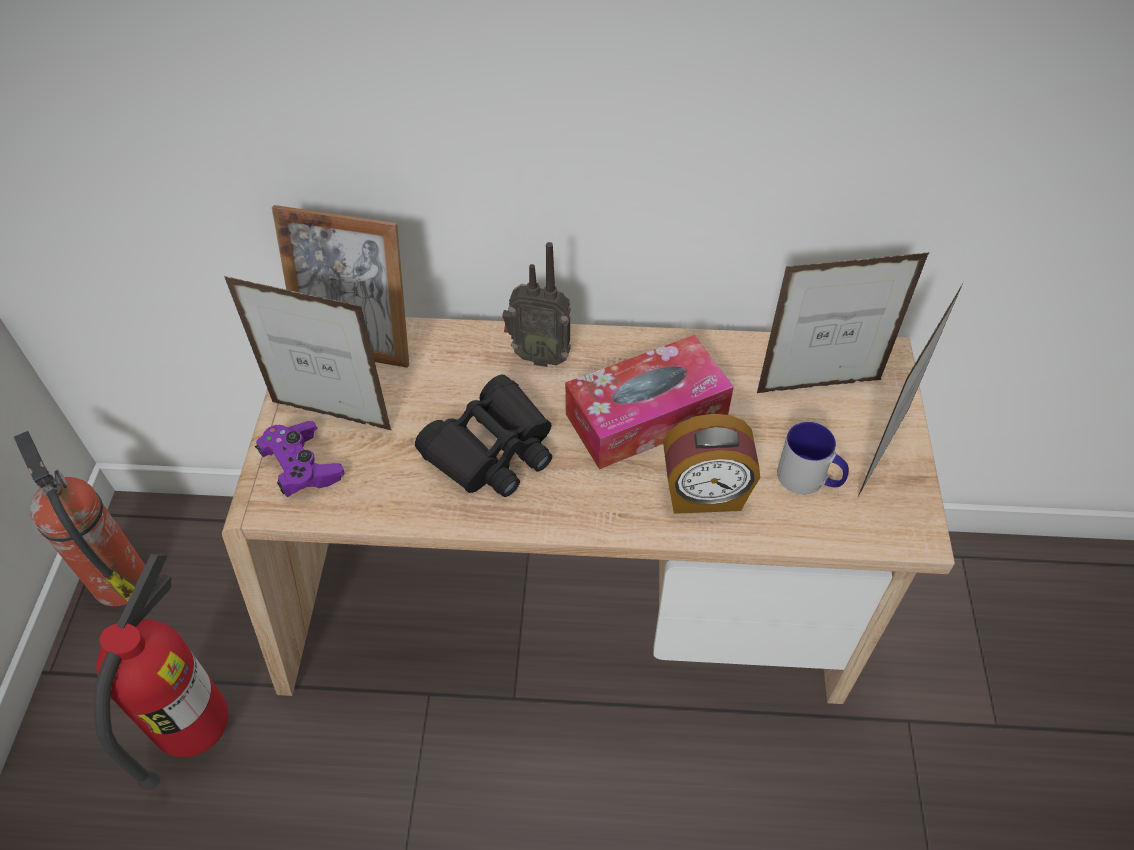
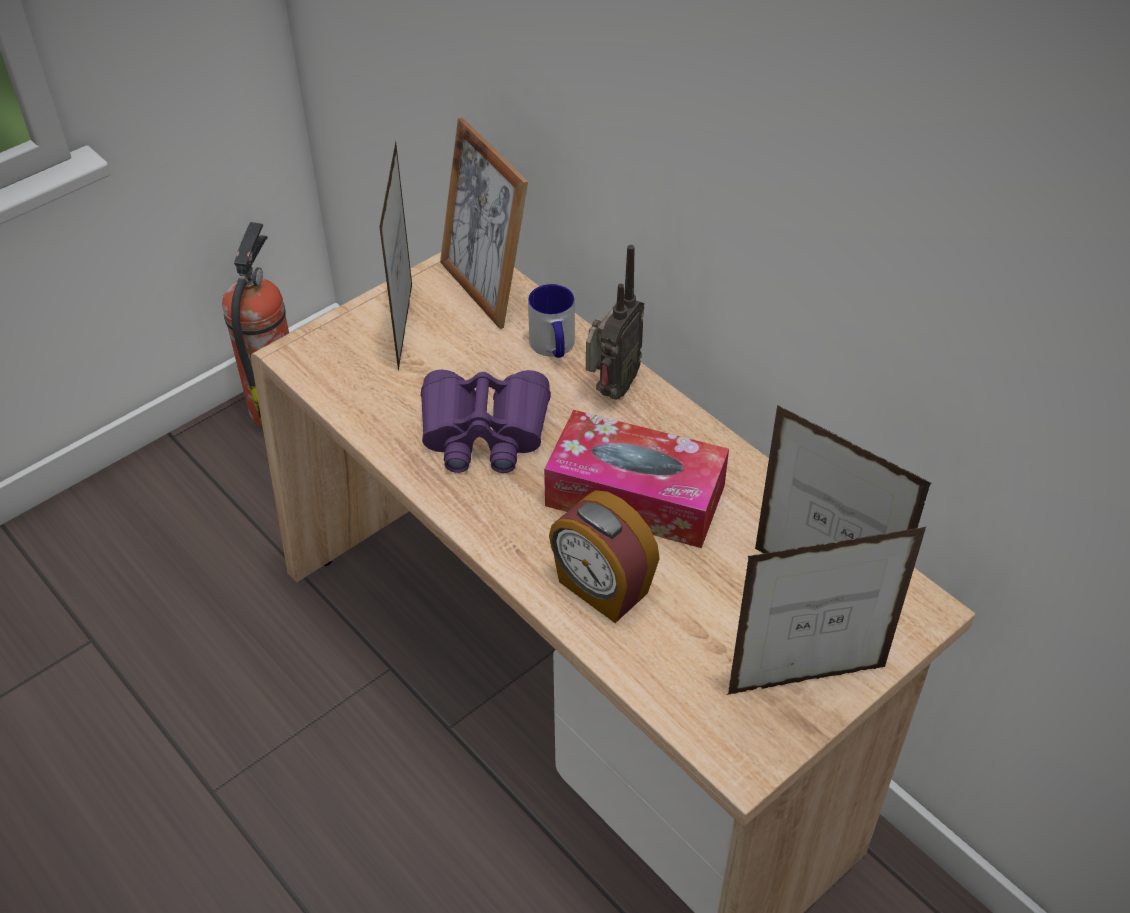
camera: 45 degrees right, 5 degrees down
fire extinguisher [94,554,228,790] -> none
picture frame [224,276,392,431] -> picture frame turned 150 degrees counterclockwise [379,142,412,371]
purple game controller [255,421,345,497] -> none
black binoculars [415,375,552,497] -> purple binoculars [421,370,551,473]
radio [502,242,571,367] -> radio turned 120 degrees counterclockwise [586,245,644,400]
mug [777,422,849,494] -> mug moved to [528,284,575,358]

